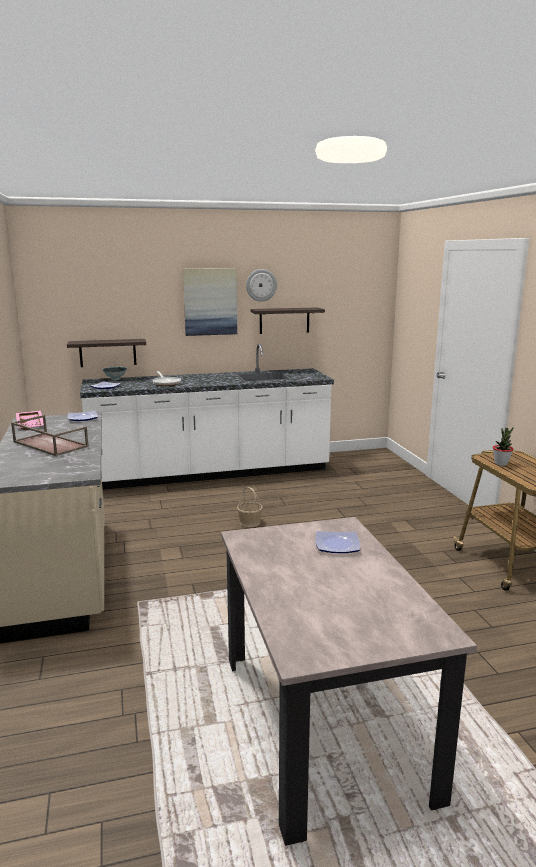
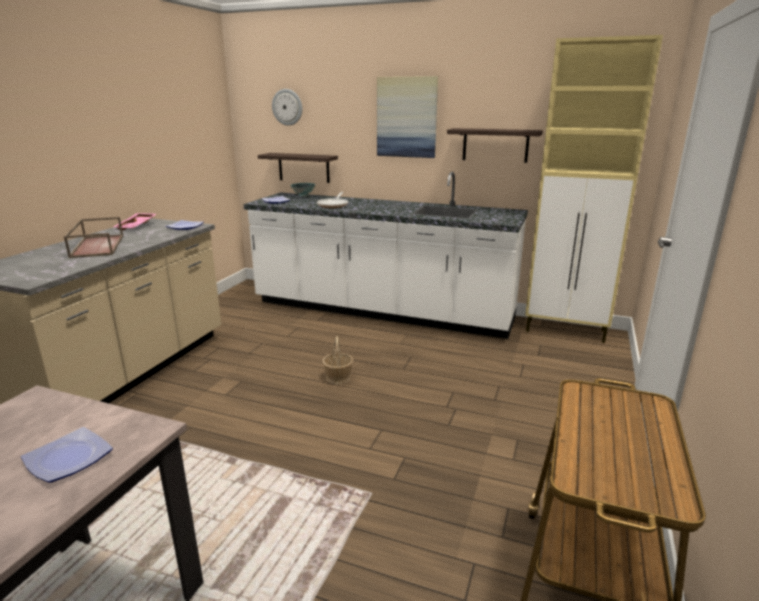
camera: 35 degrees right, 5 degrees up
wall clock [246,269,277,302] -> wall clock moved to [272,89,302,126]
potted plant [493,427,514,466] -> none
none -> beige cabinet [525,35,663,343]

